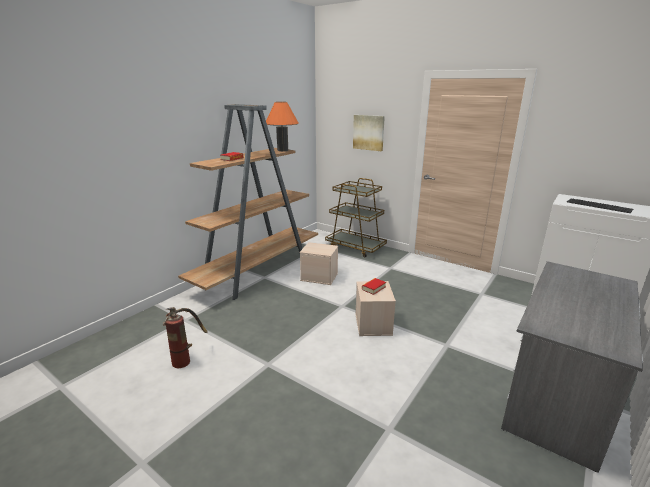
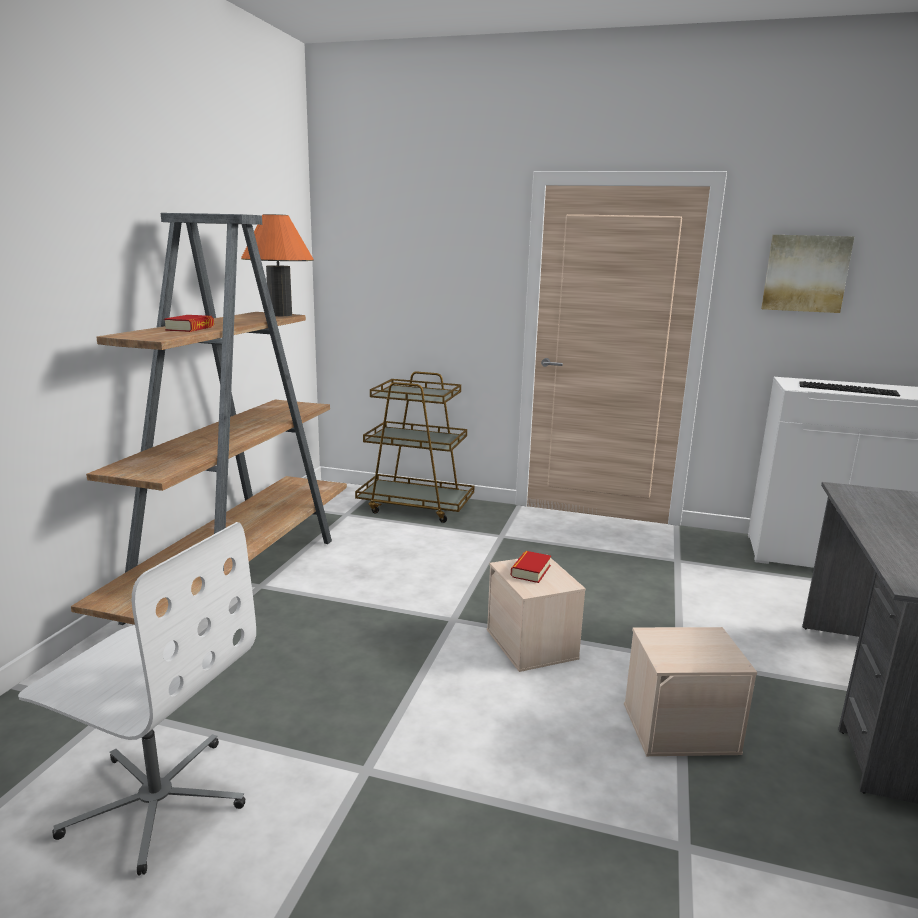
camera: 20 degrees left, 5 degrees down
fire extinguisher [163,307,208,368] -> white office chair [18,522,256,876]
beige storage box [300,242,338,285] -> beige storage box moved to [624,627,757,756]
picture [353,115,385,151] -> picture moved to [761,235,854,313]

